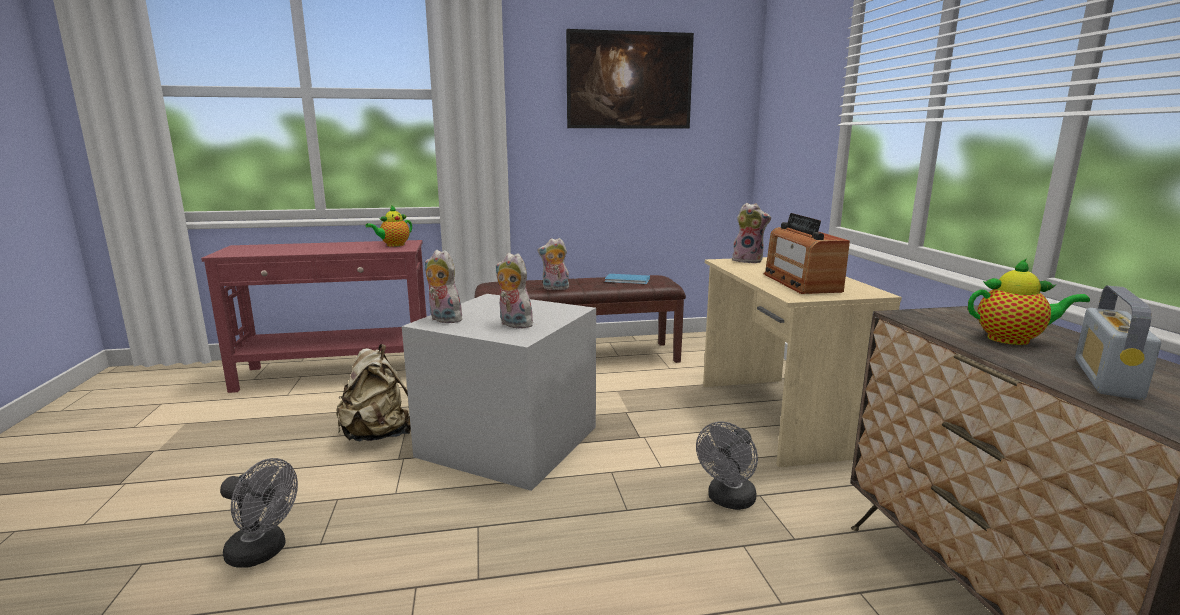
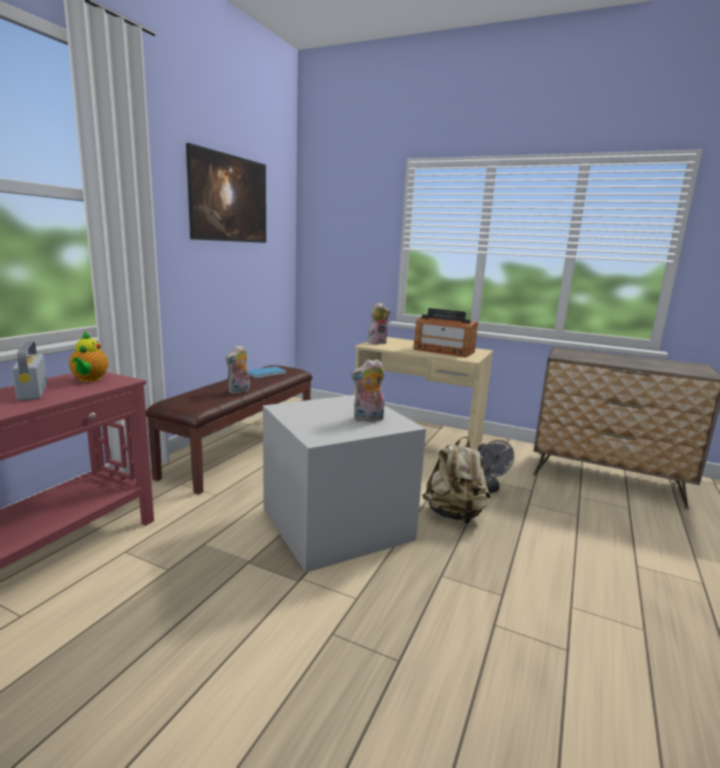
camera: 55 degrees left, 0 degrees up
grey fan [220,458,298,568] -> none
beige backpack [336,344,411,441] -> beige backpack moved to [422,437,491,523]
plush toy [424,250,462,323] -> none
teapot [968,258,1090,345] -> none
radio [1075,285,1161,400] -> radio moved to [12,341,47,401]

